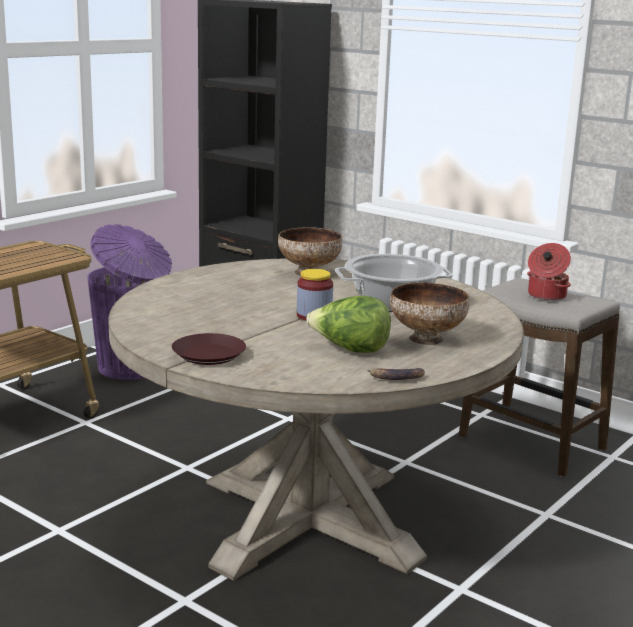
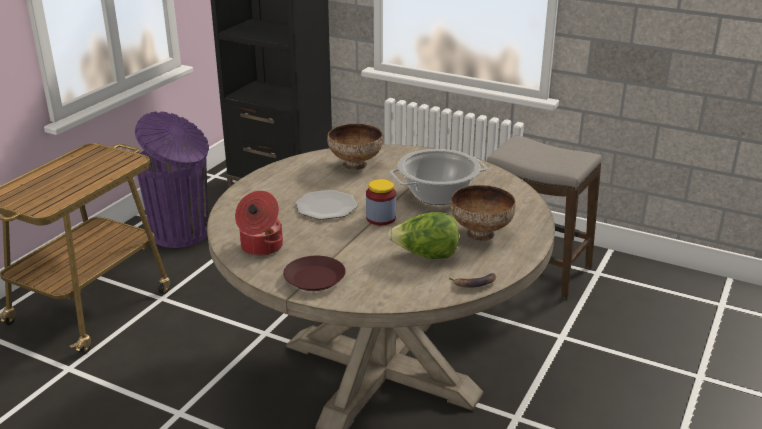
camera: 10 degrees left, 10 degrees up
cooking pot [527,243,571,301] -> cooking pot moved to [235,191,283,256]
none -> plate [296,190,357,220]

